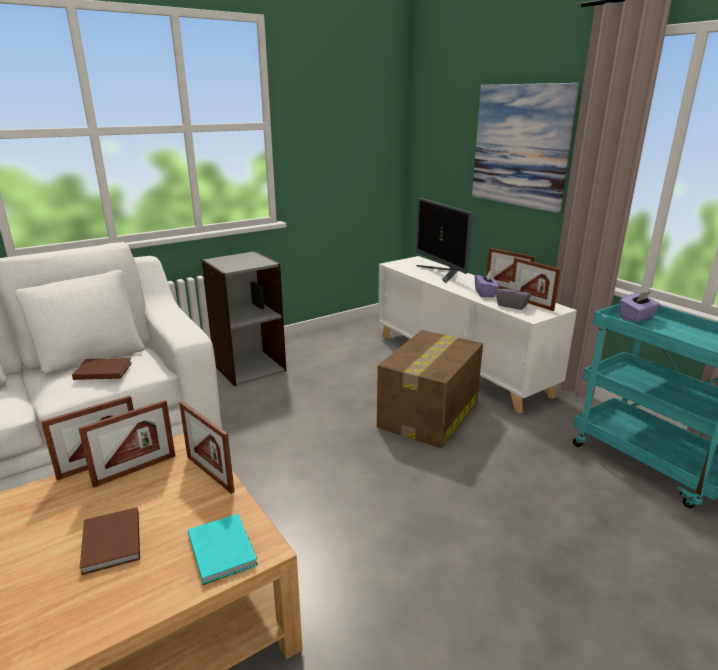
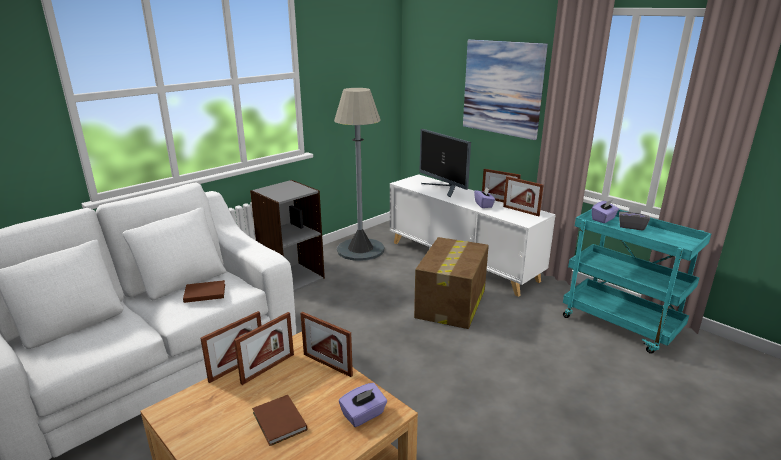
camera: 10 degrees left, 0 degrees up
turquoise book [188,514,258,585] -> purple tissue box [339,383,387,427]
grey tissue box [496,281,531,310] -> grey tissue box moved to [619,205,650,231]
none -> grey floor lamp [334,88,385,261]

